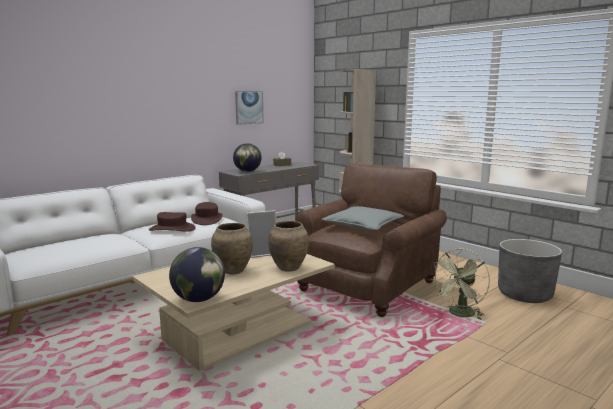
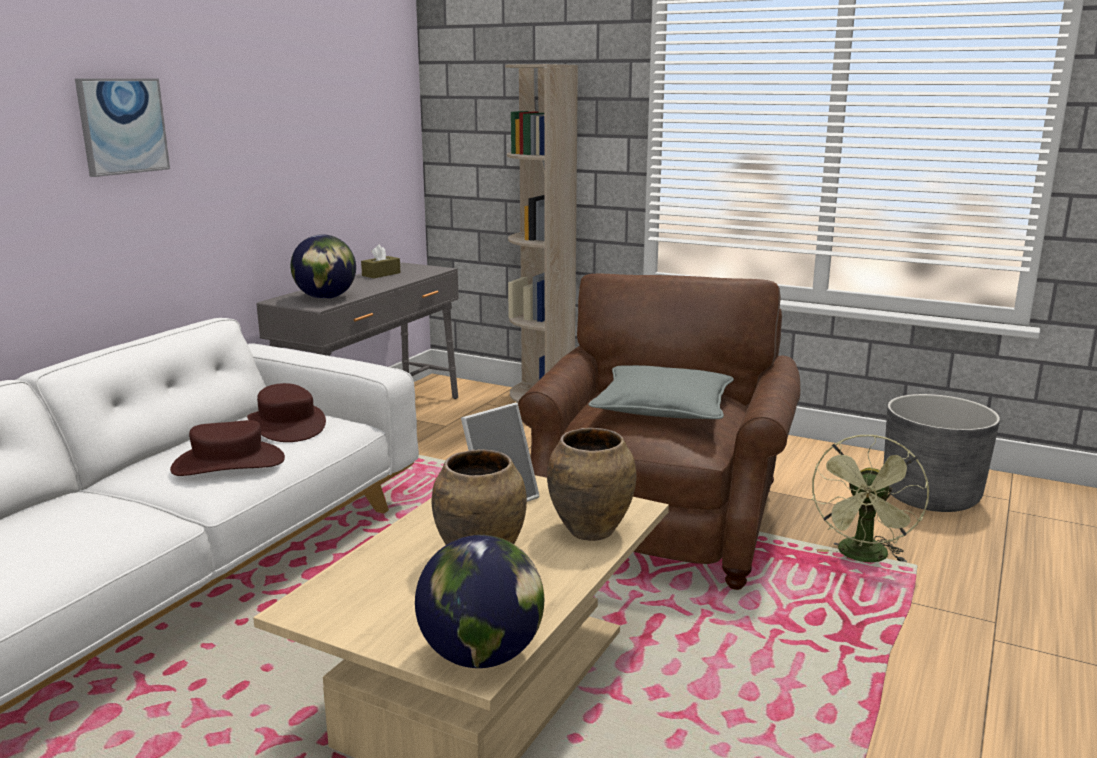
camera: 20 degrees left, 5 degrees up
picture [235,91,264,125] -> picture moved to [75,78,170,177]

